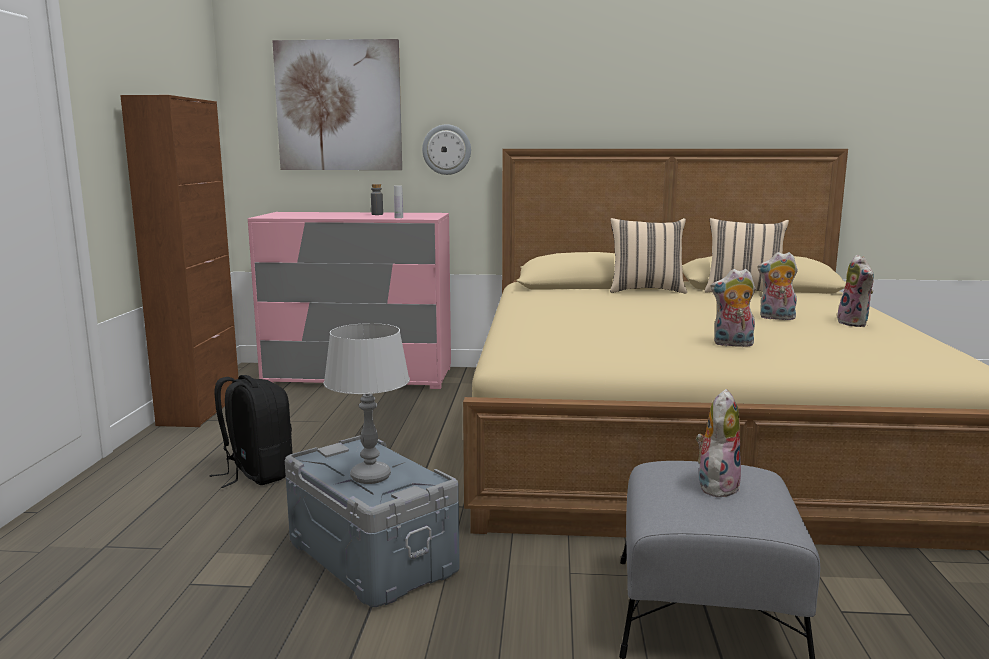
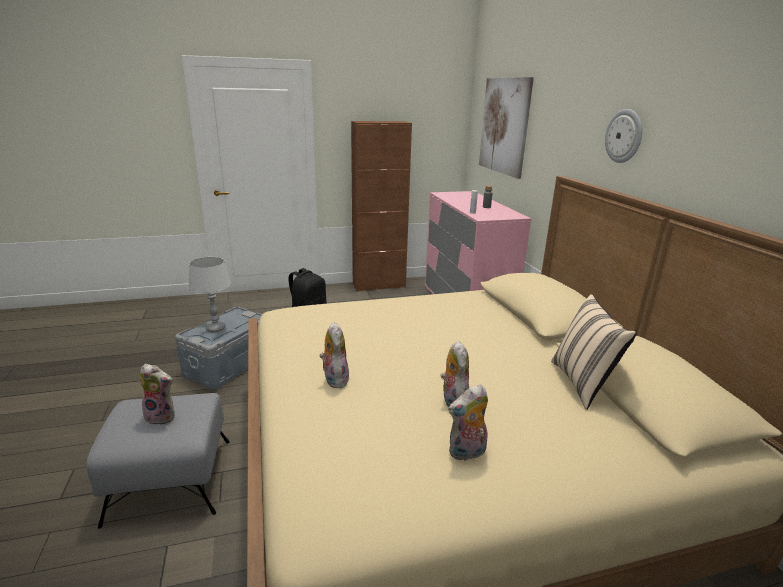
camera: 70 degrees right, 10 degrees up
wall clock [422,124,471,175] -> wall clock moved to [605,109,642,163]
beige pillow [610,218,687,293] -> none

